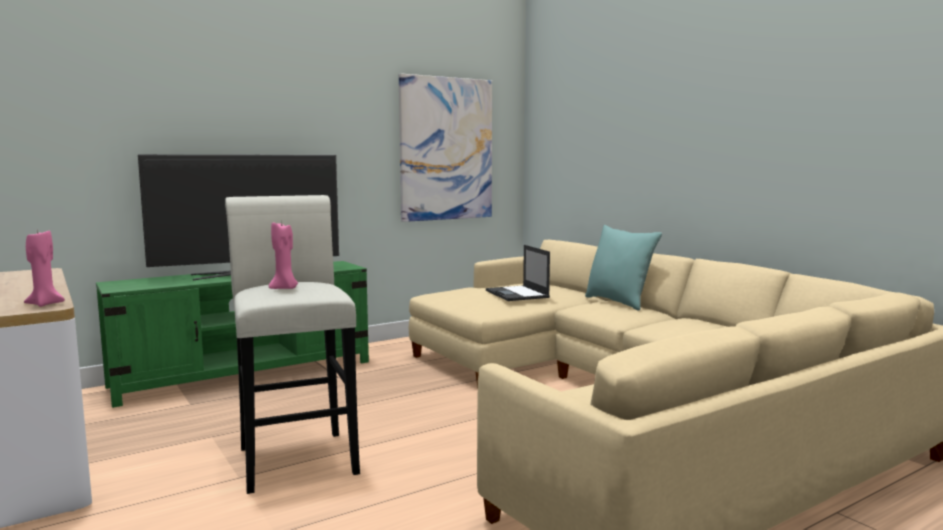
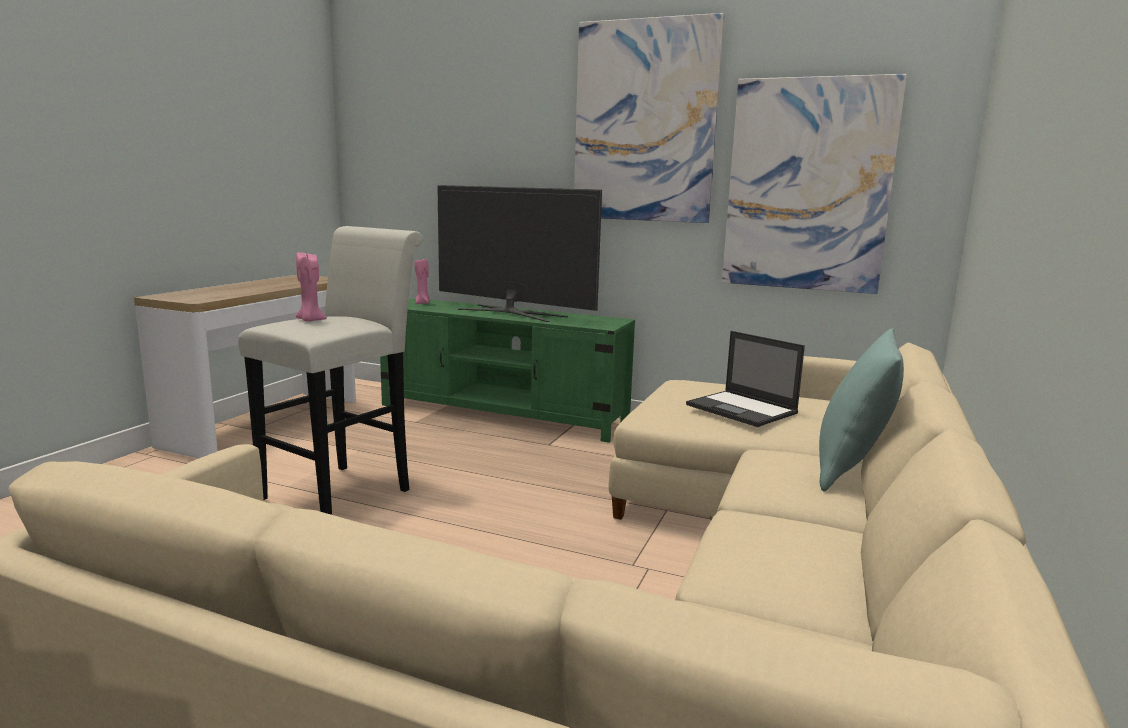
camera: 55 degrees right, 5 degrees up
pink candle [24,229,65,307] -> pink candle moved to [415,258,430,304]
laptop [486,245,550,301] -> laptop turned 75 degrees counterclockwise [686,331,805,427]
none -> picture [574,13,725,223]

